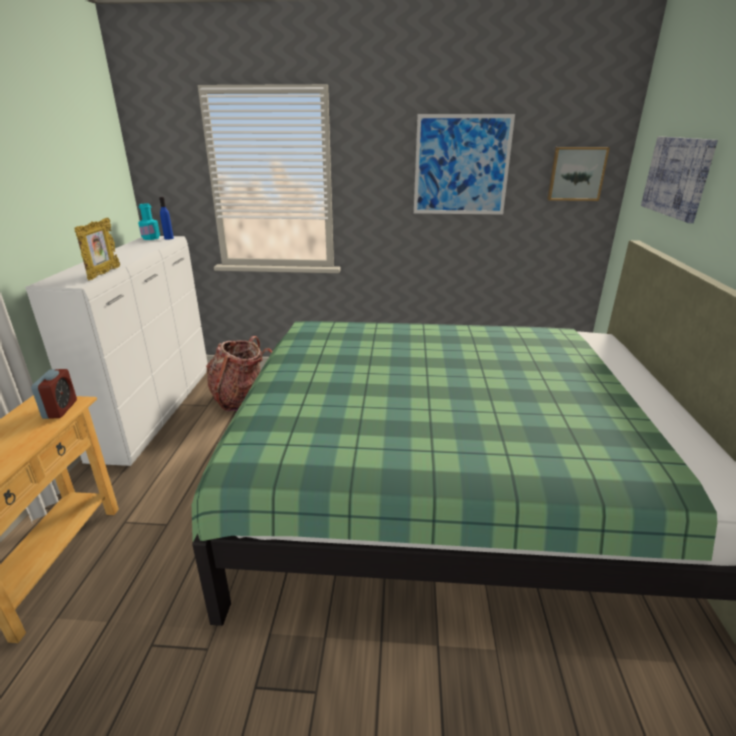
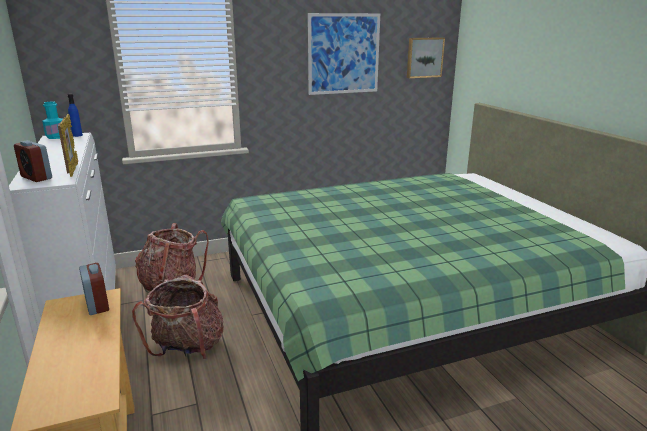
camera: 25 degrees left, 5 degrees down
picture [641,137,718,223] -> none
none -> alarm clock [14,140,52,182]
none -> backpack [132,275,224,359]

